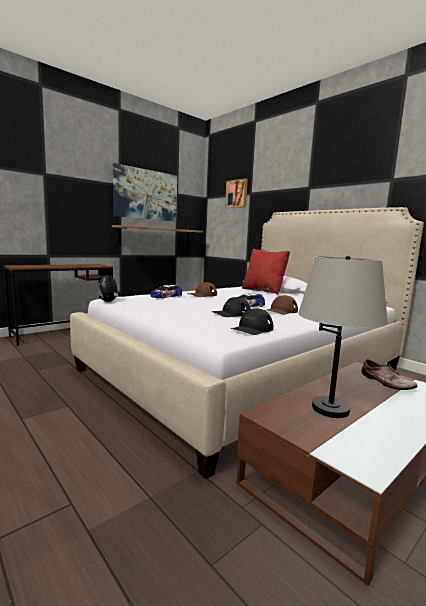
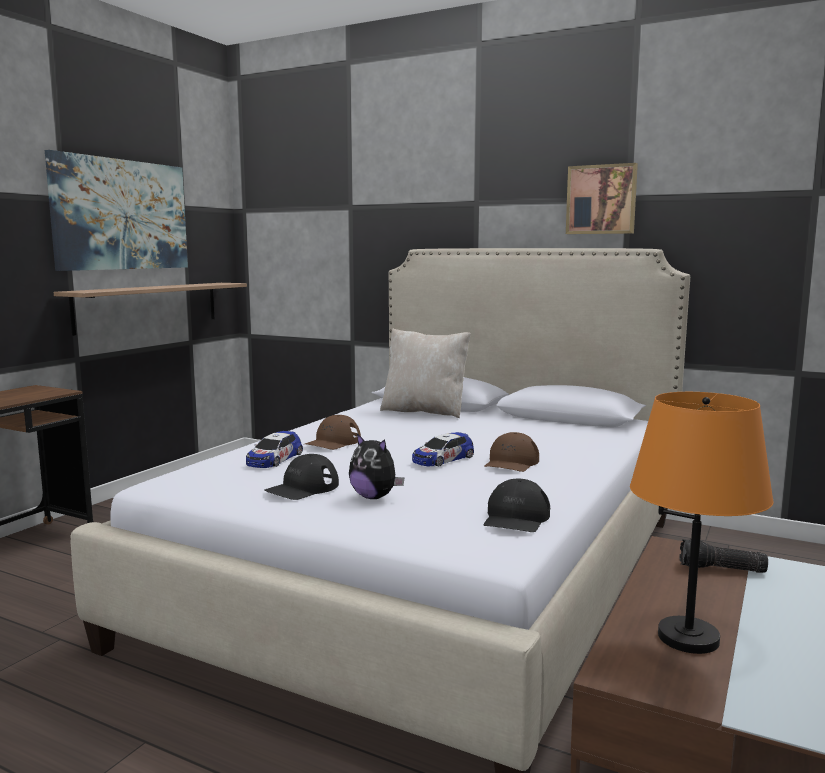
camera: 20 degrees left, 0 degrees up
plush toy [98,273,122,302] -> plush toy moved to [349,434,404,499]
black cap [212,297,251,317] -> black cap moved to [264,454,339,500]
picture [225,178,248,208] -> picture moved to [566,163,638,234]
red pillow [242,249,290,295] -> beige pillow [380,329,471,418]
grey table lamp [298,256,388,418] -> orange table lamp [630,392,774,654]
shoe [361,359,417,390] -> flashlight [680,539,768,573]

